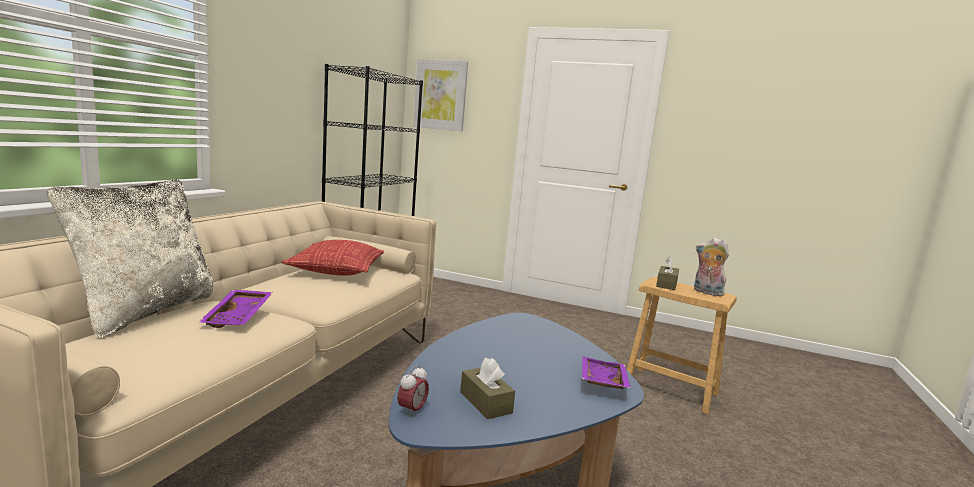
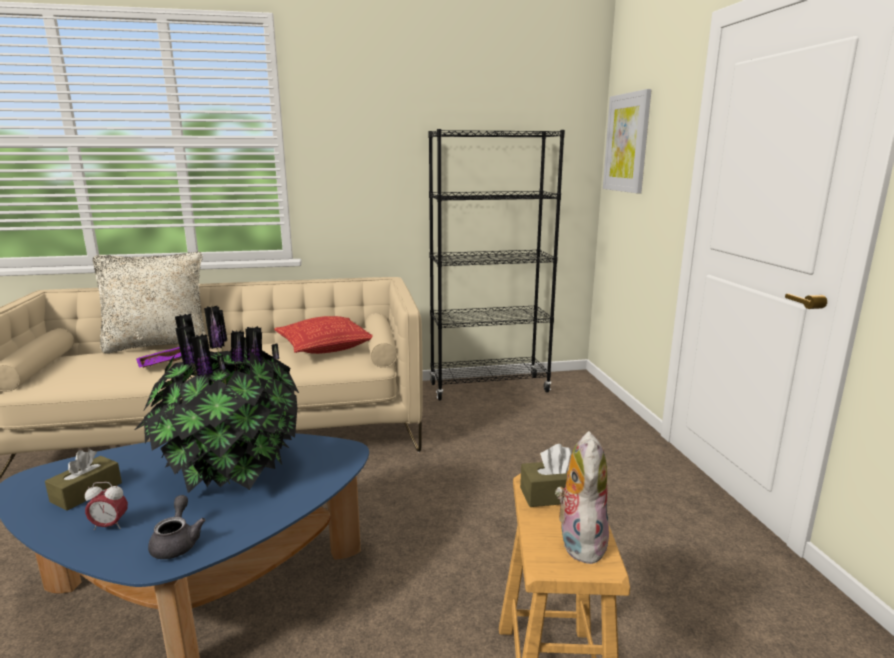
camera: 60 degrees right, 5 degrees up
alarm clock [397,365,429,418] -> alarm clock moved to [85,482,128,530]
purple tray [582,356,631,389] -> grey teapot [148,495,206,559]
none -> potted plant [135,306,299,493]

